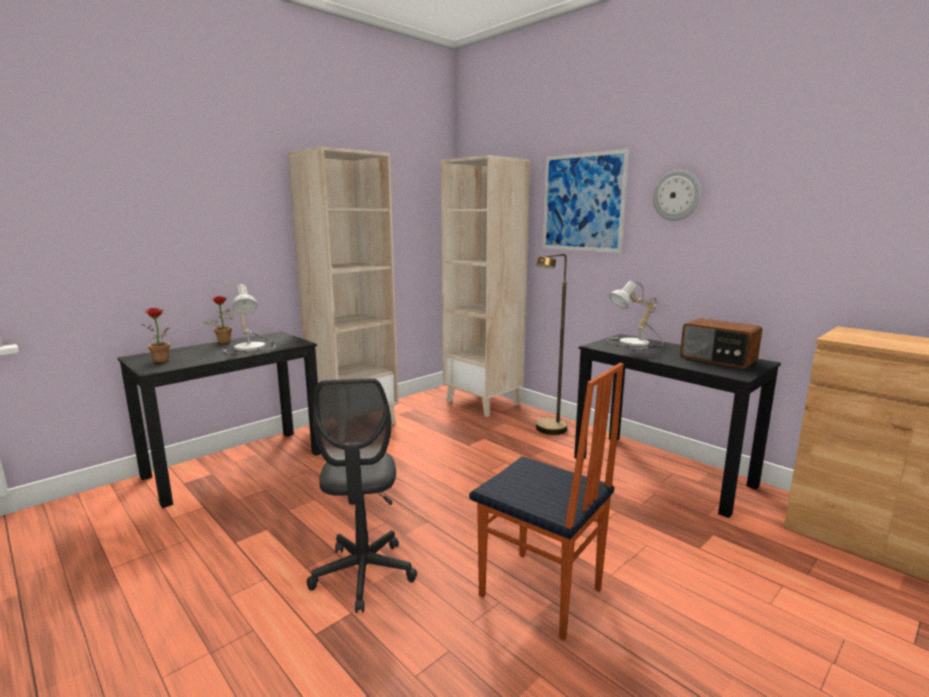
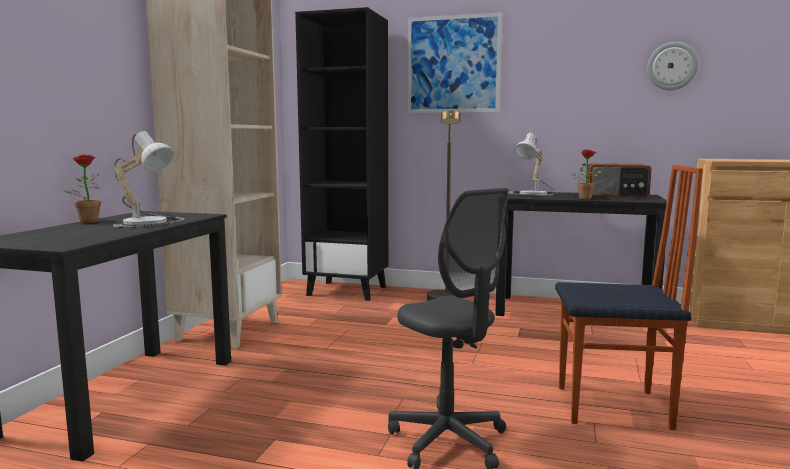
camera: 30 degrees left, 5 degrees down
potted plant [142,308,170,363] -> potted plant moved to [571,149,607,200]
beige bookcase [441,155,530,417] -> black bookcase [295,7,388,301]
wall clock [653,170,701,221] -> wall clock moved to [647,42,699,90]

